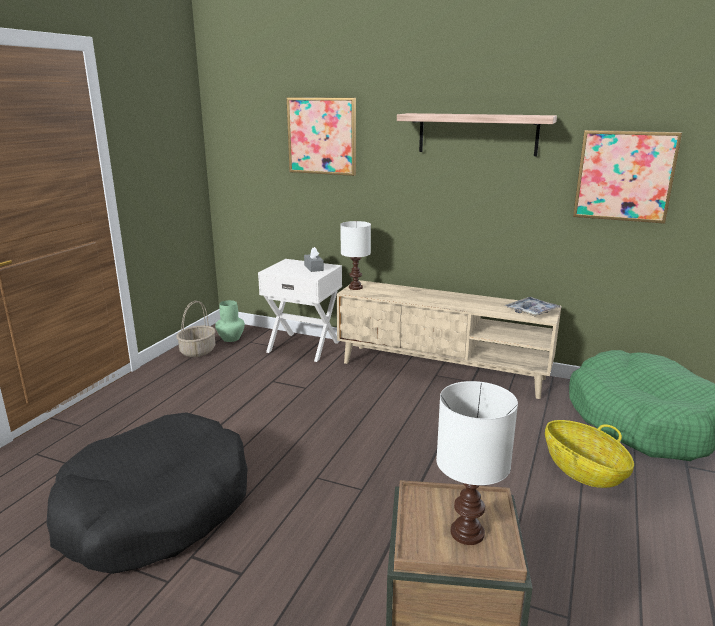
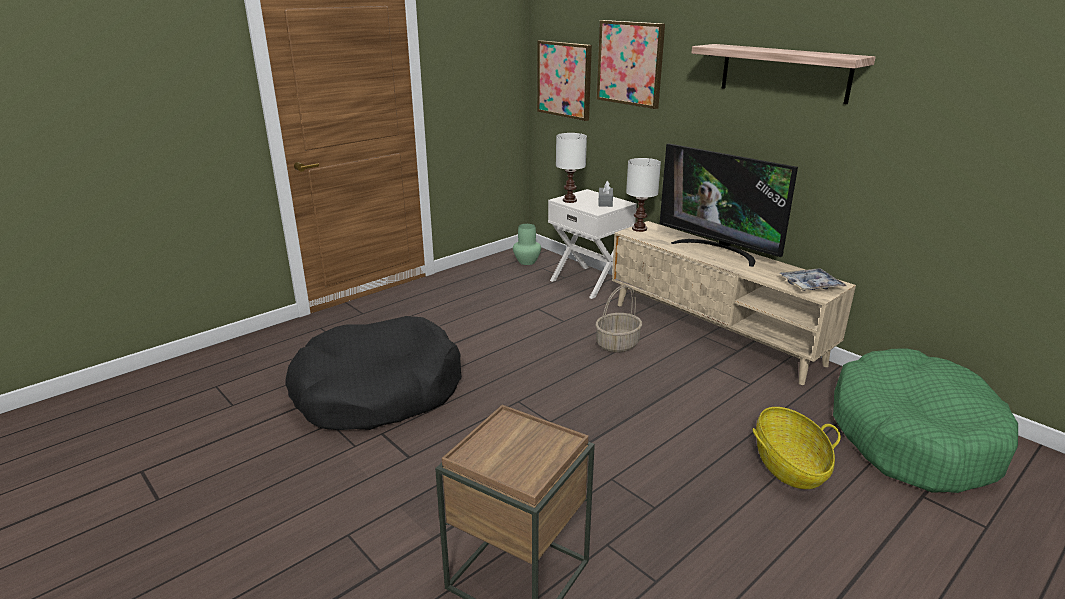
camera: 25 degrees right, 5 degrees up
basket [177,301,216,357] -> basket moved to [595,285,642,353]
white table lamp [436,381,518,545] -> white table lamp moved to [556,133,587,203]
picture [573,130,682,224] -> picture moved to [537,40,592,121]
none -> television [660,144,798,267]

